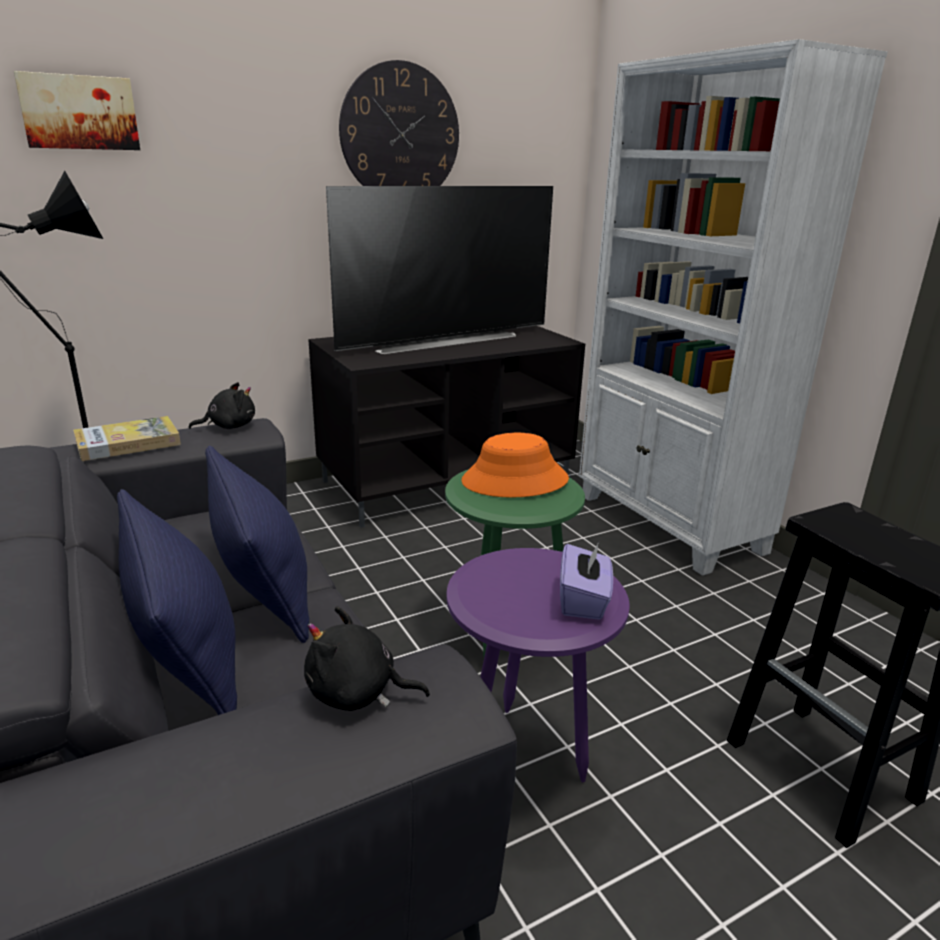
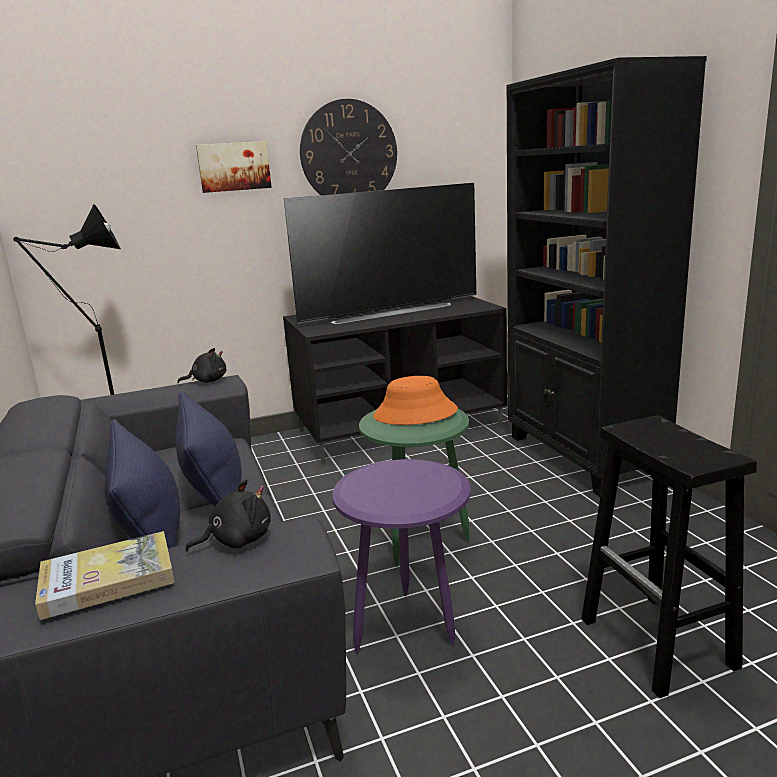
camera: 10 degrees right, 5 degrees down
picture [14,71,140,150] -> picture moved to [196,141,272,193]
book [73,416,181,461] -> book moved to [35,531,175,620]
black plush toy [304,606,430,711] -> black plush toy turned 135 degrees clockwise [185,480,271,552]
purple tissue box [560,542,613,620] -> none
white bookcase [579,39,888,576] -> black bookcase [507,56,707,497]

